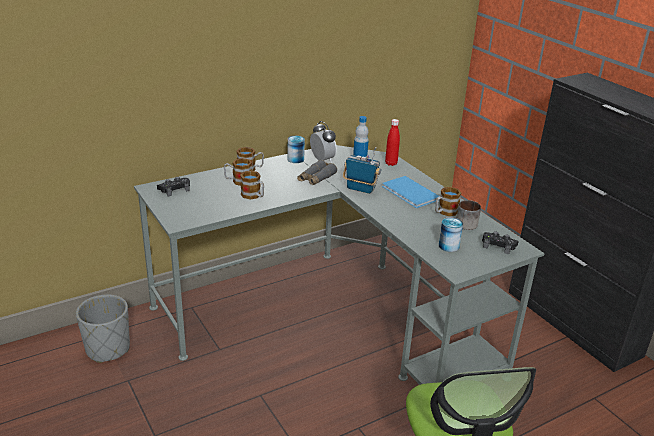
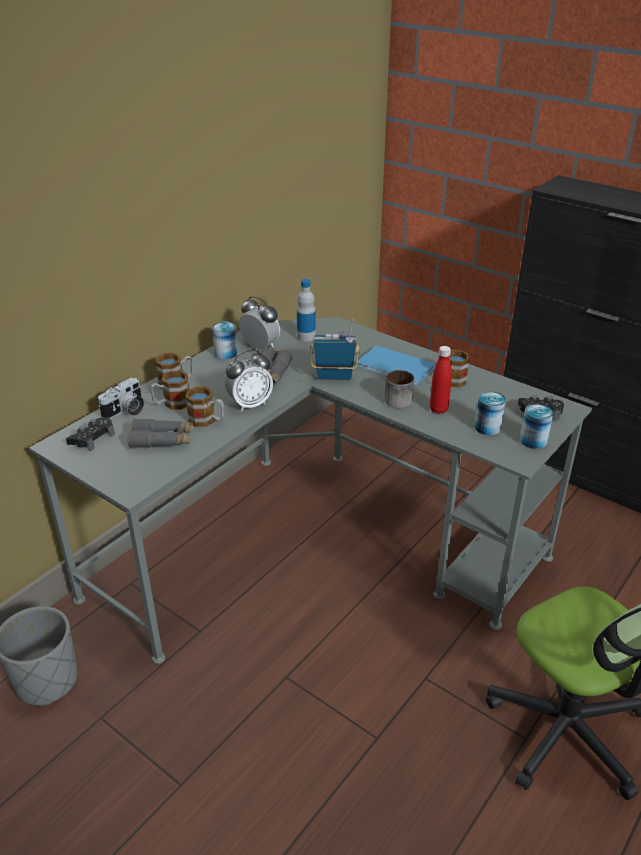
camera: 20 degrees left, 5 degrees up
red bottle [385,119,400,166] -> red bottle moved to [430,346,452,414]
mug [457,200,481,230] -> mug moved to [384,370,414,408]
none -> camera [98,377,144,419]
none -> grey binoculars [127,419,194,448]
none -> alarm clock [225,350,273,411]
none -> can [520,404,553,449]

